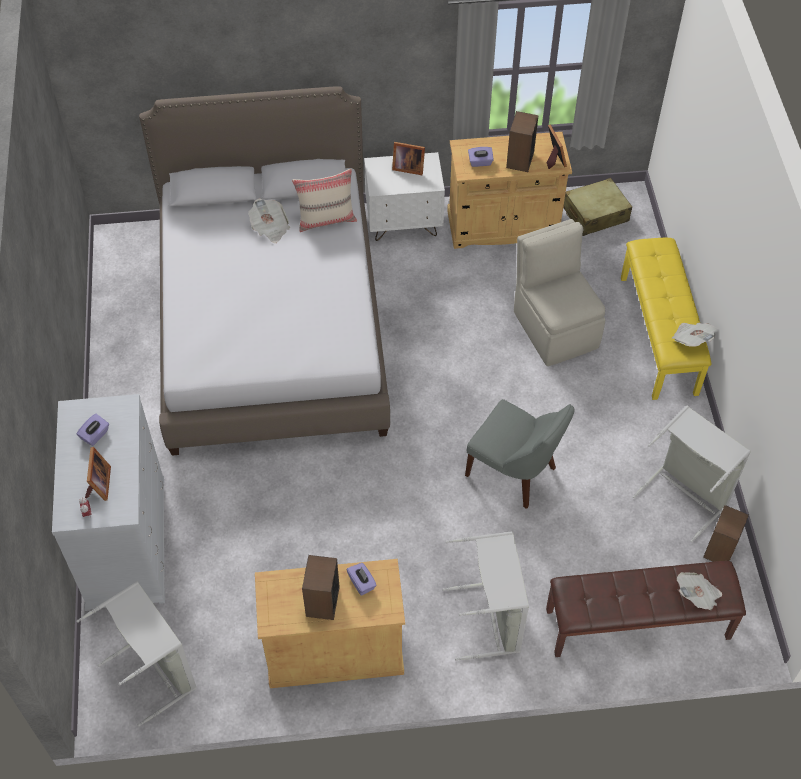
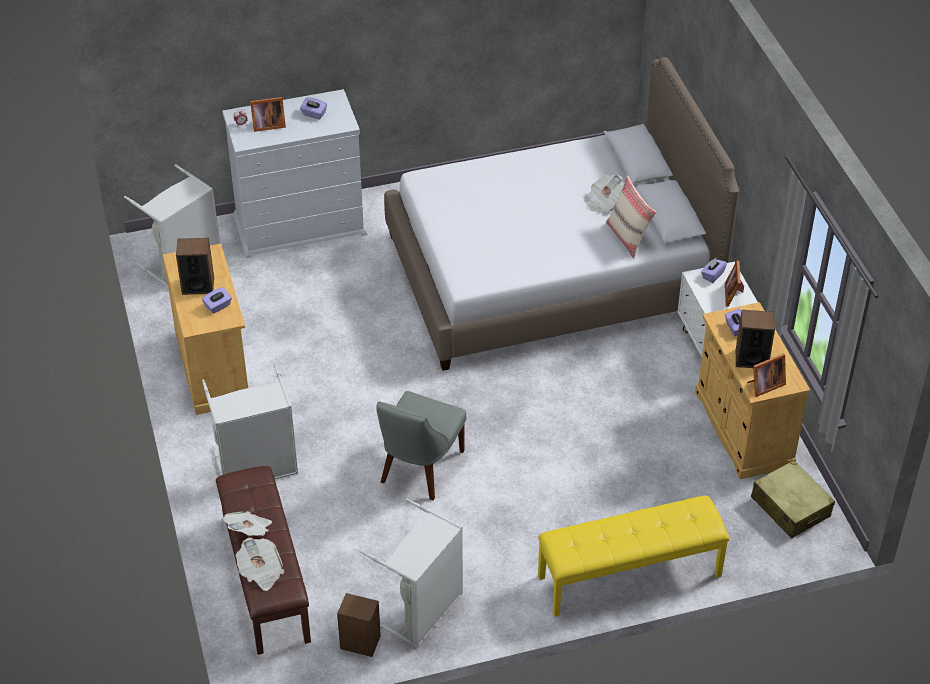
camera: 80 degrees right, 10 degrees down
beige chair [514,219,605,366] -> none
newspaper [672,323,717,347] -> newspaper moved to [223,511,272,536]
none -> purple tissue box [701,258,727,283]

